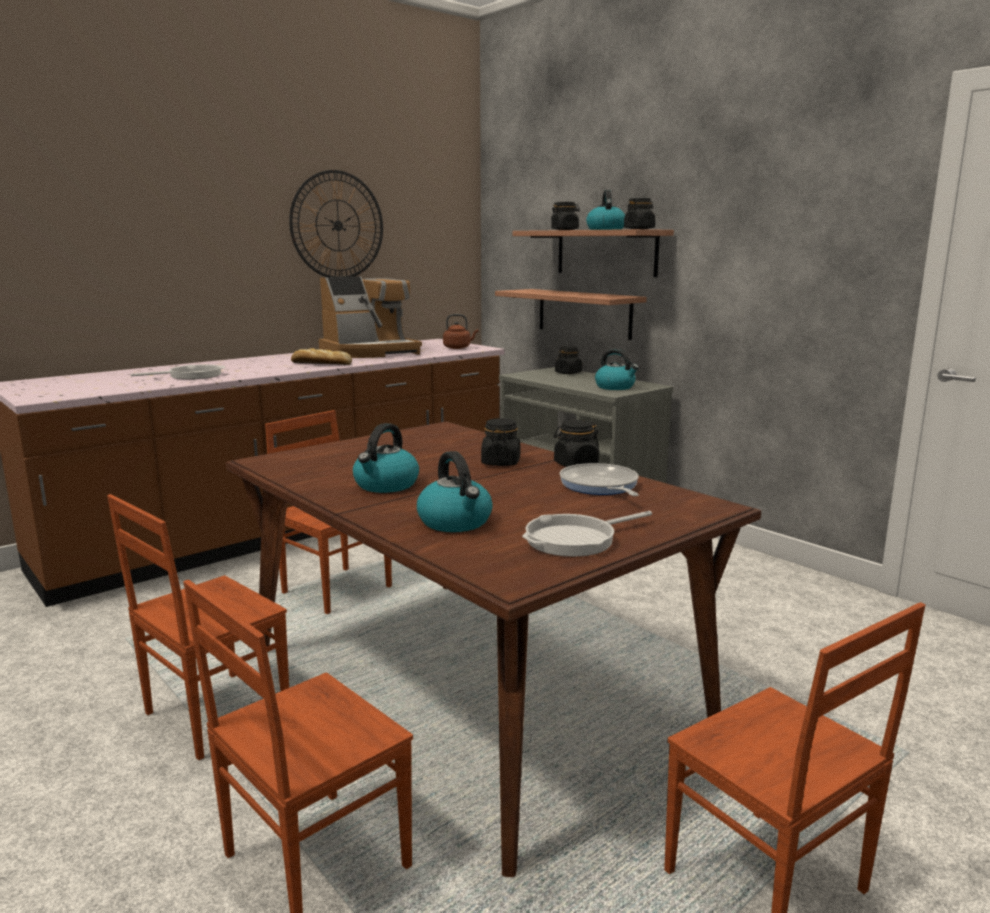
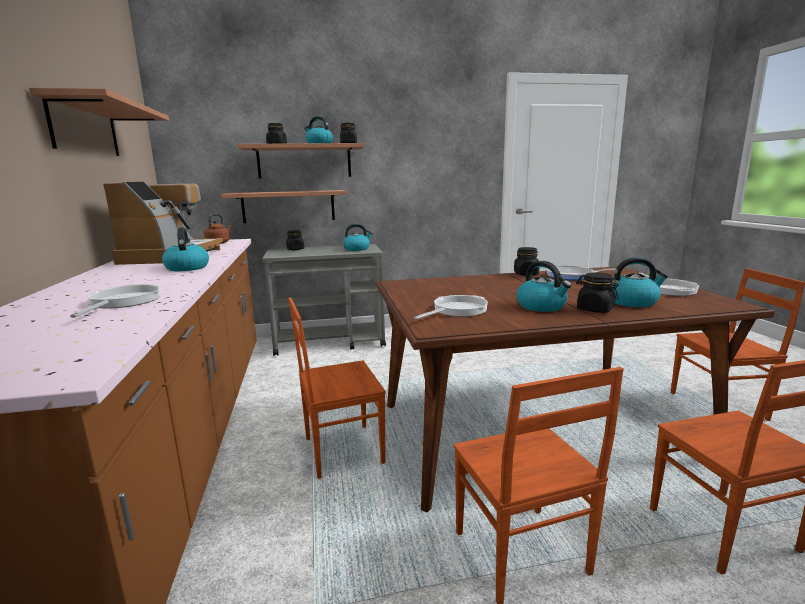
camera: 60 degrees left, 0 degrees up
wall clock [289,170,383,277] -> shelf [29,88,169,156]
bread [291,348,352,365] -> kettle [162,227,209,271]
black jar [481,418,520,466] -> black jar moved to [576,272,618,313]
none -> frying pan [414,295,488,319]

